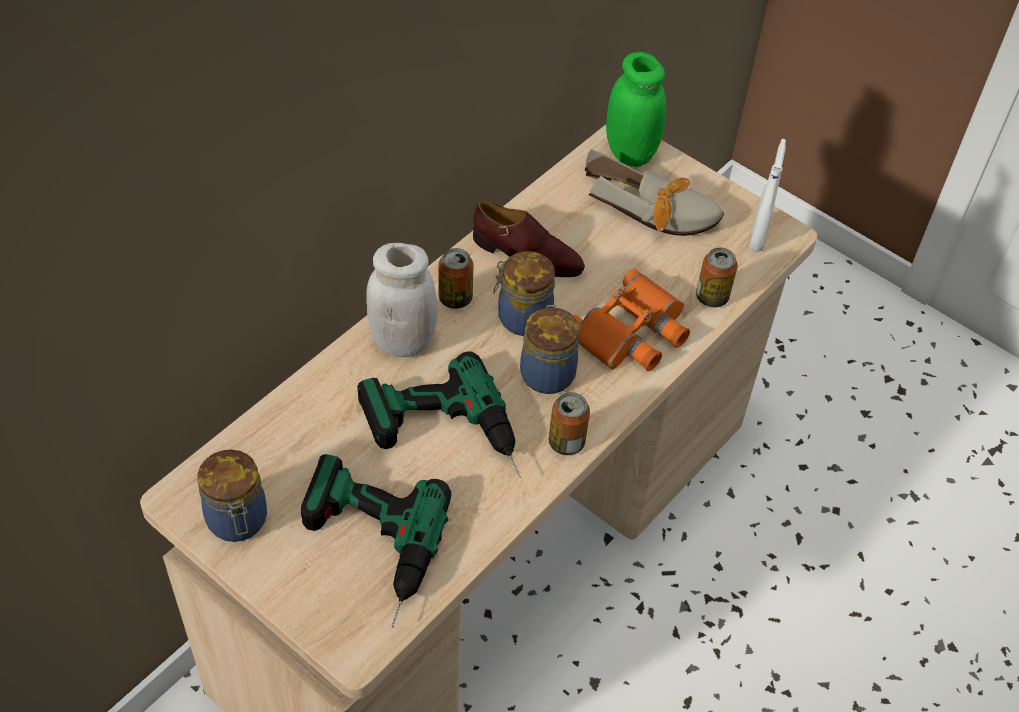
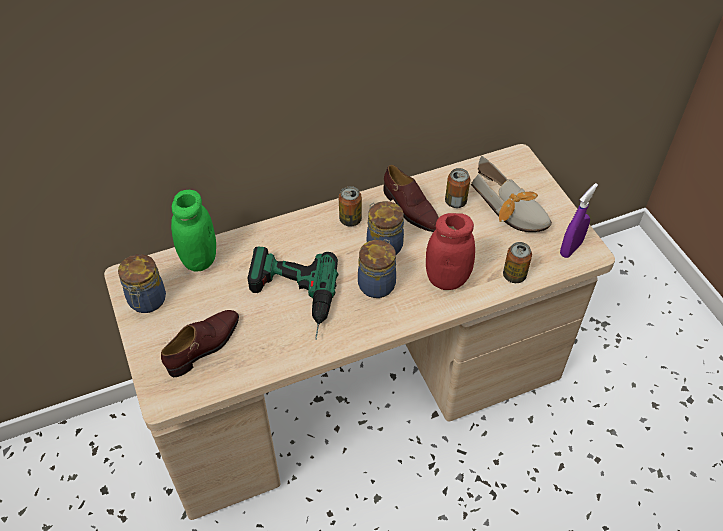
camera: 30 degrees right, 0 degrees up
power drill [301,454,451,628] -> brown shoe [161,310,239,377]
white jar [366,243,437,357] -> none
can [549,392,590,455] -> can moved to [445,168,470,208]
orange binoculars [573,269,690,371] -> red jar [426,213,475,290]
green jar [606,52,666,167] -> green jar moved to [171,190,216,272]
white spray bottle [749,139,786,252] -> purple spray bottle [560,183,598,258]

